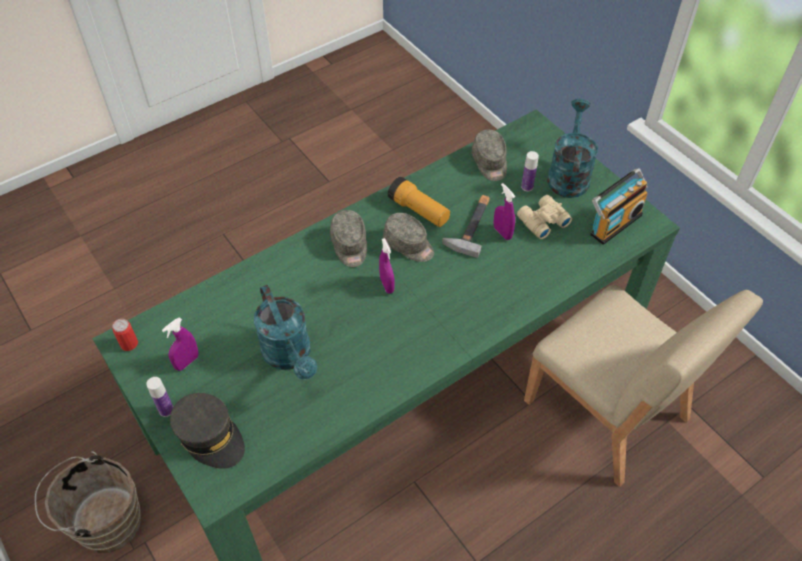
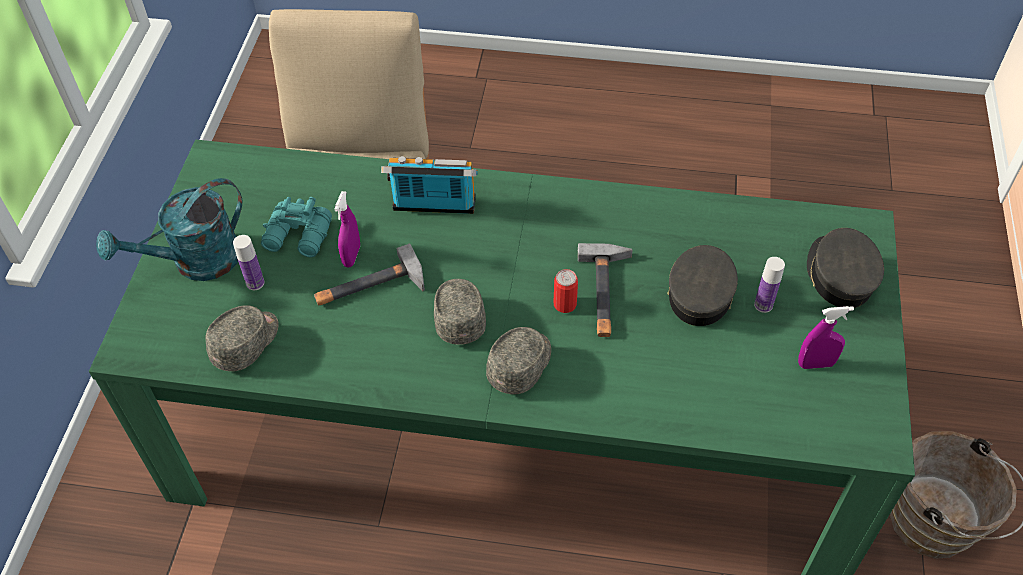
camera: 135 degrees left, 0 degrees up
can [112,319,138,351] -> can moved to [553,269,578,313]
bottle [146,377,173,417] -> bottle moved to [754,257,785,313]
turquoise watering can [254,285,317,380] -> grey cap [667,245,738,326]
purple spray bottle [379,238,395,294] -> none
flashlight [388,177,450,227] -> none
beige binoculars [517,195,572,239] -> turquoise binoculars [261,197,332,257]
radio [590,168,648,245] -> radio moved to [381,156,478,214]
none -> hammer [578,243,633,337]

